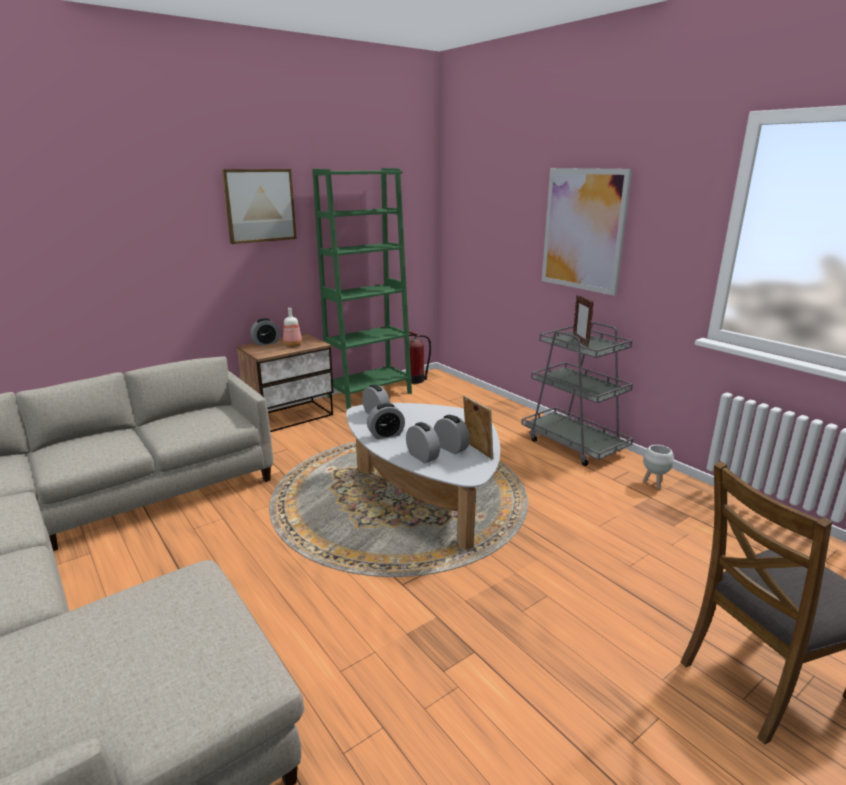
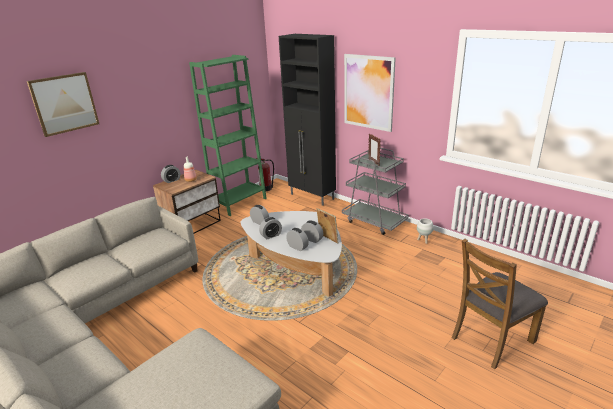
camera: 10 degrees left, 5 degrees up
picture [221,169,297,244] -> picture moved to [27,72,99,137]
none -> black cabinet [279,34,336,206]

